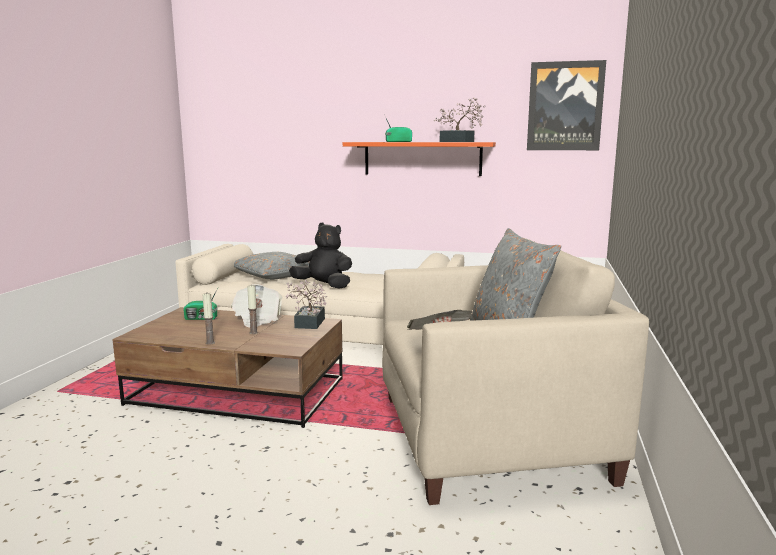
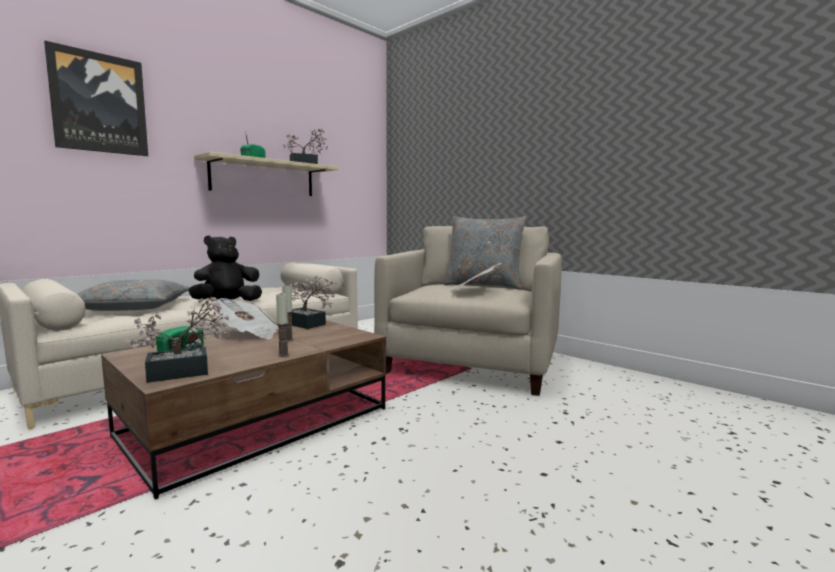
camera: 60 degrees left, 5 degrees down
orange shelf [343,142,496,176] -> beige shelf [194,152,338,196]
picture [527,60,606,150] -> picture moved to [44,41,148,156]
none -> potted plant [125,297,232,383]

